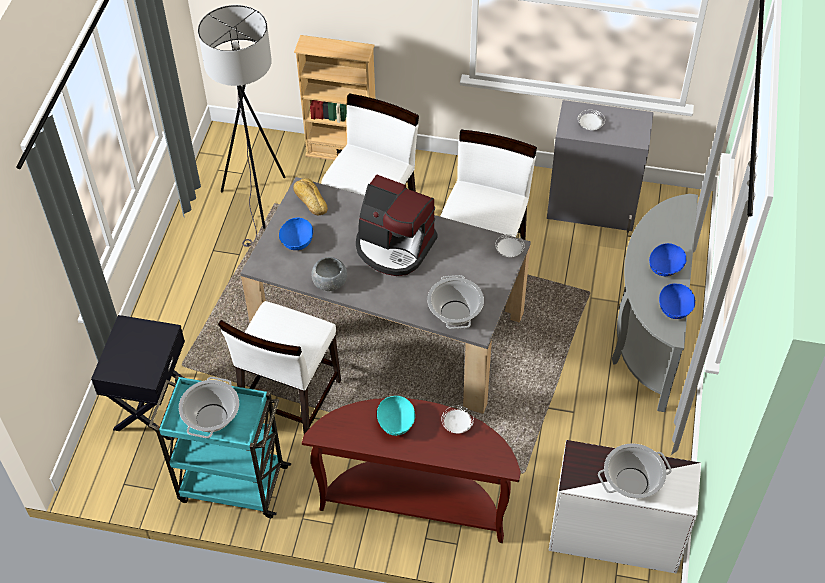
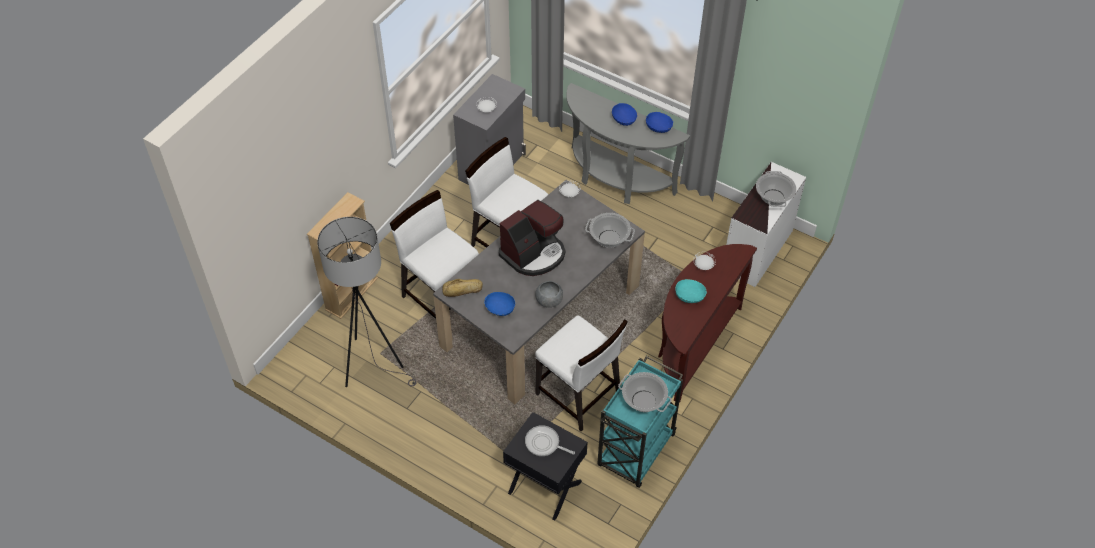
camera: 70 degrees left, 0 degrees up
none -> frying pan [525,425,575,456]

